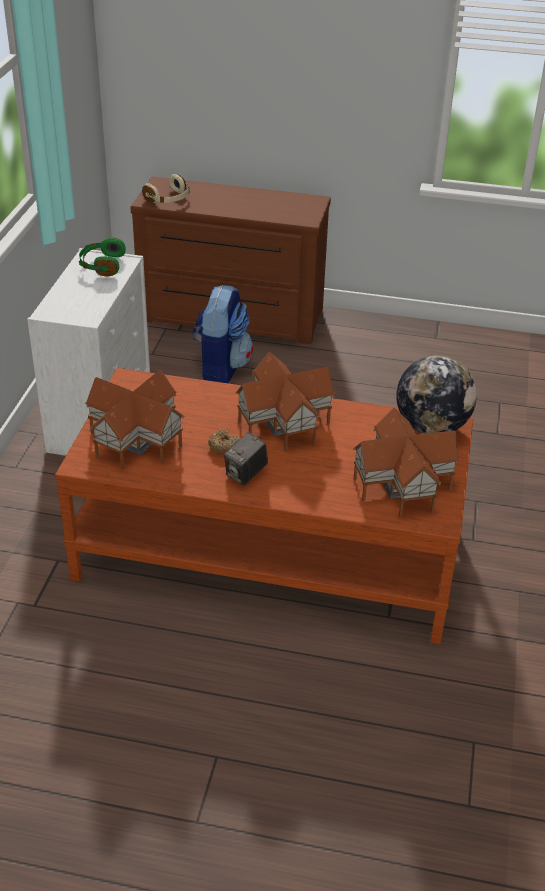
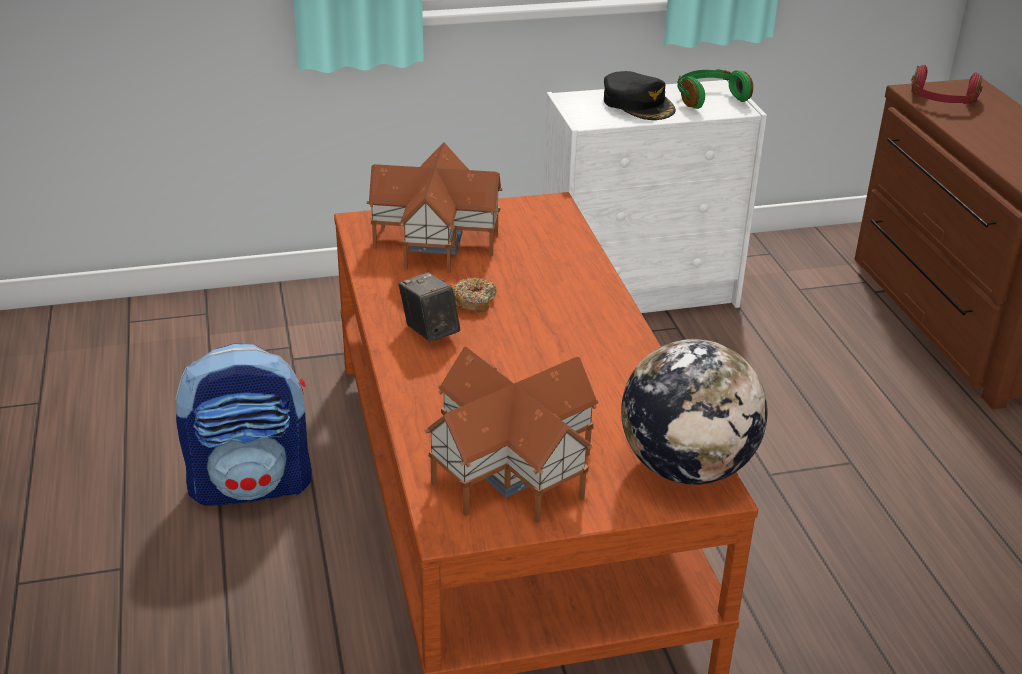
camera: 65 degrees right, 5 degrees down
beige headphones [142,174,190,203] -> red headphones [911,65,983,104]
backpack [193,285,253,383] -> backpack moved to [175,344,311,506]
camera [224,432,268,486] -> camera turned 45 degrees clockwise [398,272,460,342]
toy house [235,352,335,452] -> none
none -> black cap [604,71,676,120]

